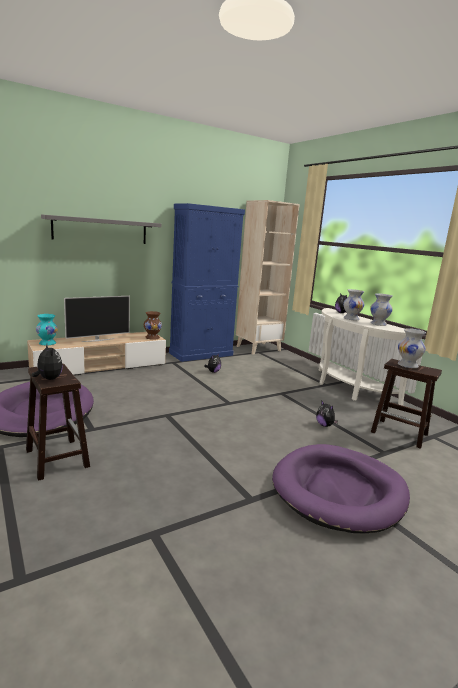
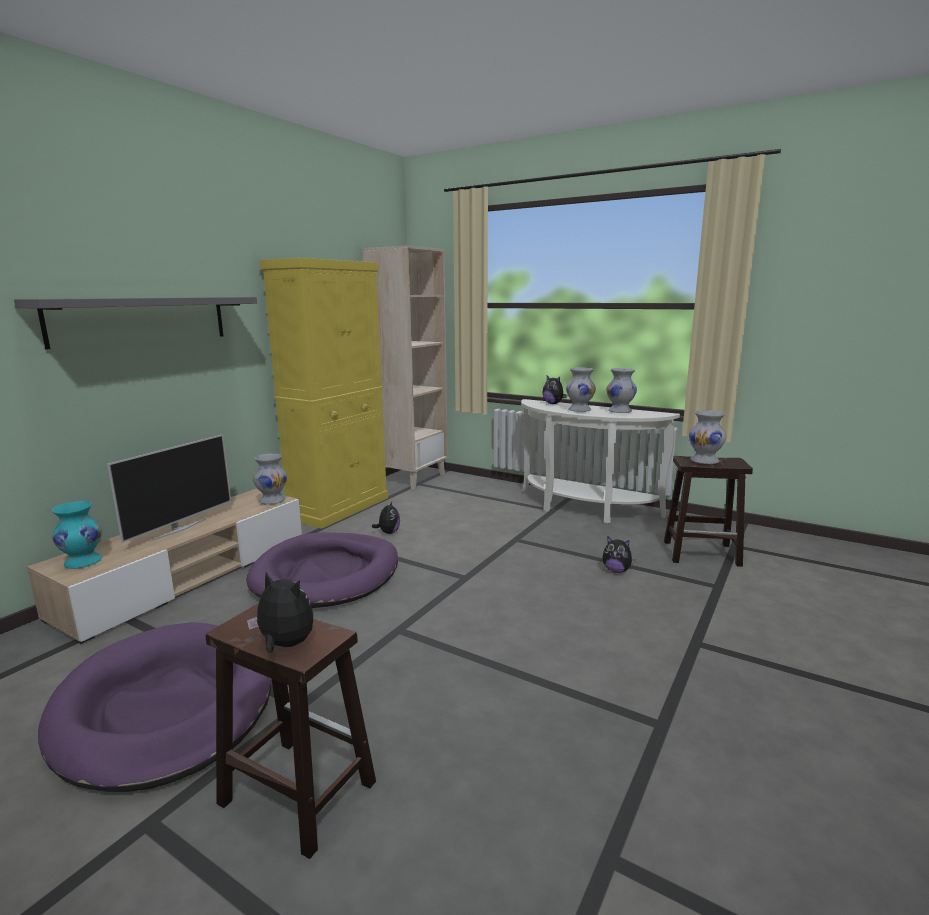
camera: 25 degrees left, 0 degrees up
brown vase [144,311,162,340] -> white vase [253,453,287,505]
blue cabinet [169,203,245,362] -> yellow cabinet [260,258,388,529]
purple dog bed [272,444,410,533] -> purple dog bed moved to [246,533,398,608]

